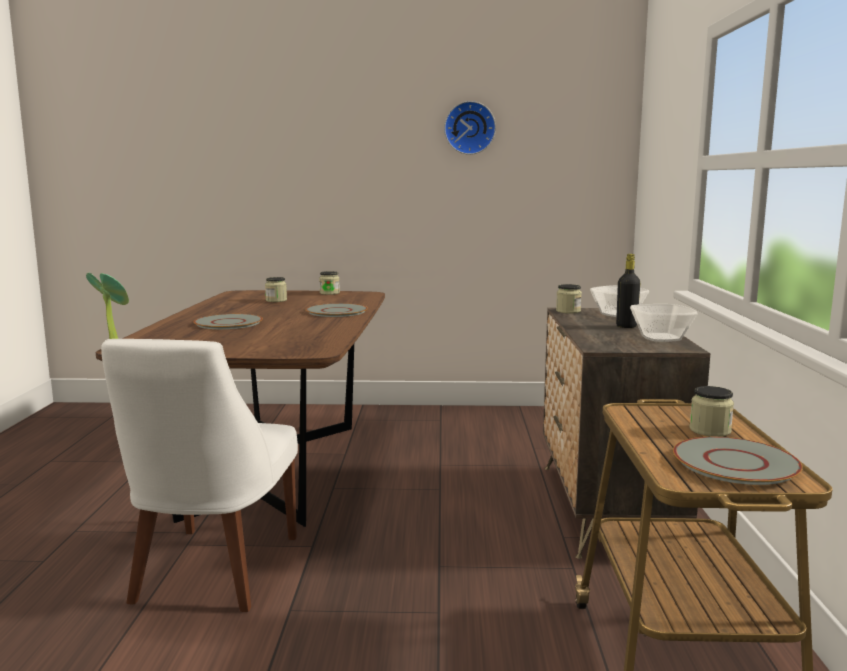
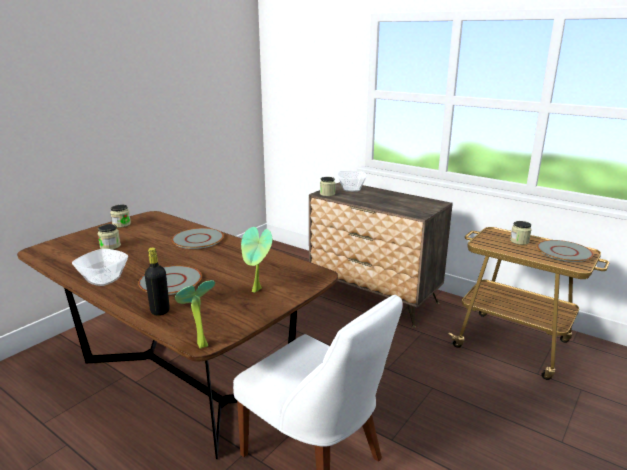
camera: 55 degrees left, 10 degrees up
wall clock [444,101,496,155] -> none
black bottle [616,254,640,328] -> black bottle moved to [145,247,170,316]
bowl [630,304,697,342] -> bowl moved to [72,249,128,286]
none -> potted plant [241,227,272,293]

